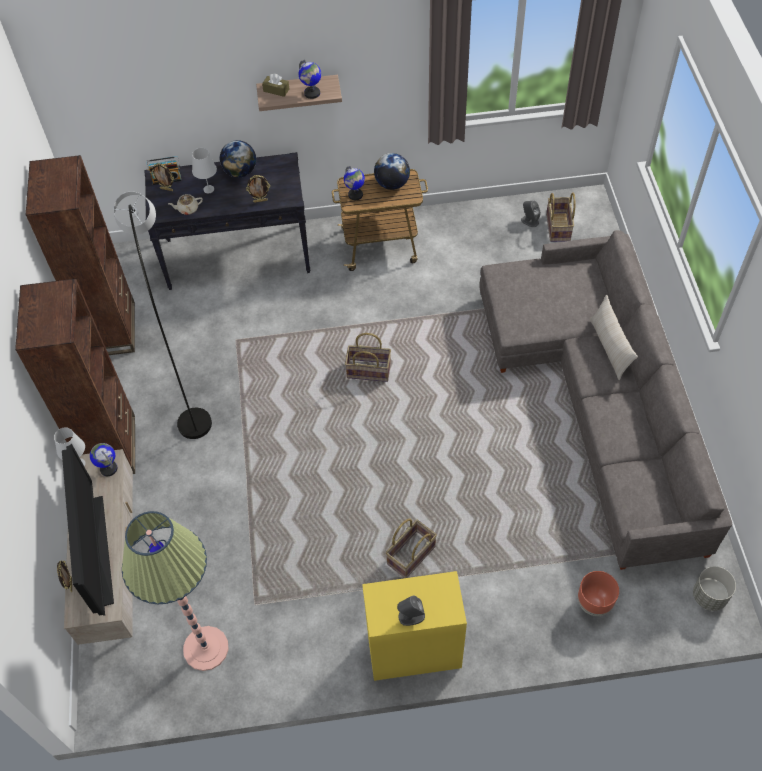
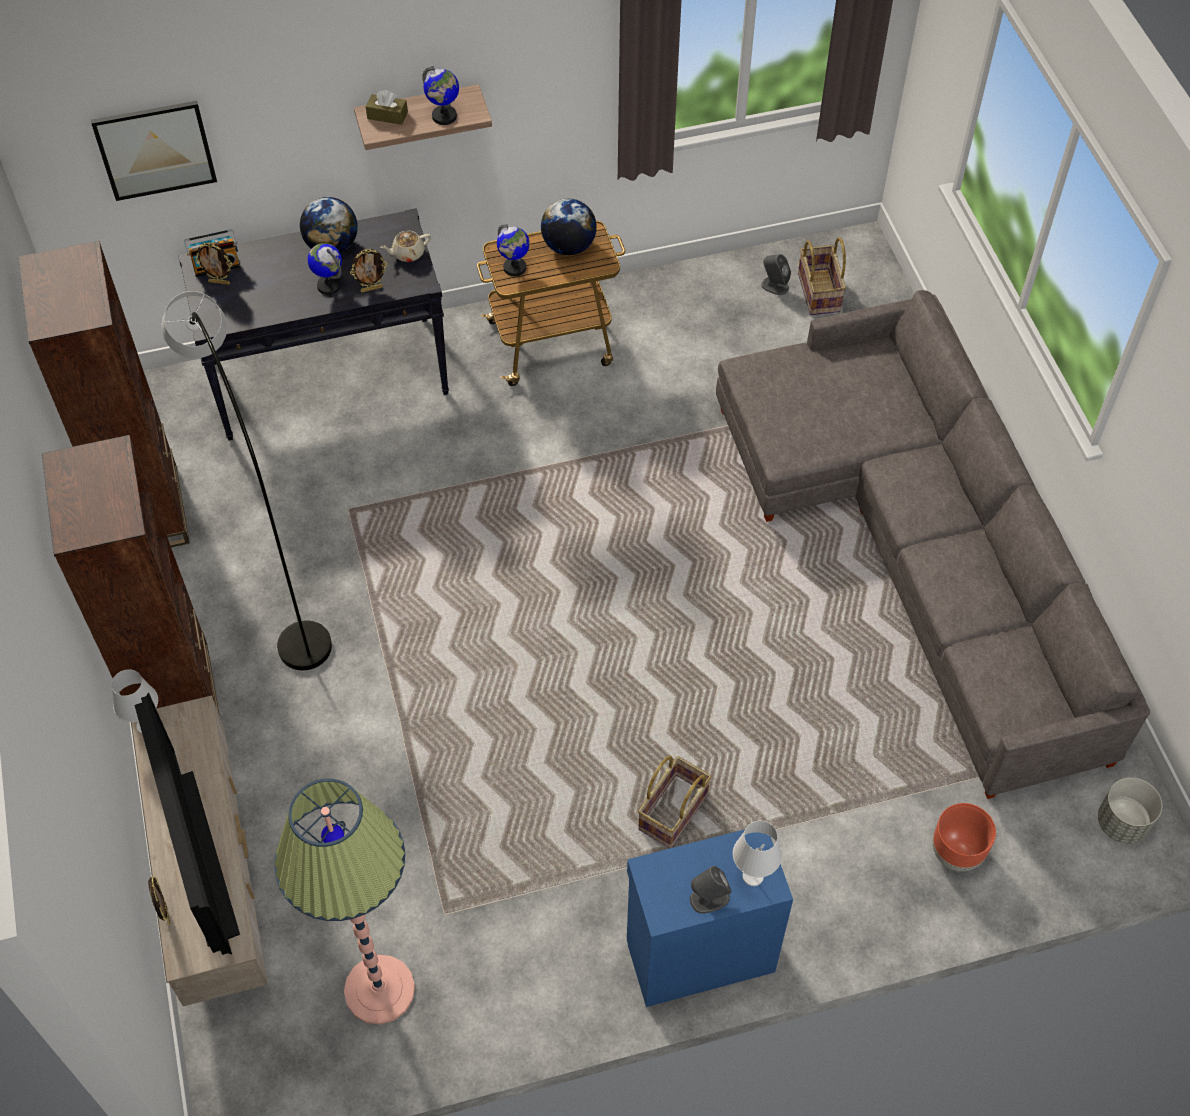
camera: 10 degrees left, 0 degrees up
globe [90,443,117,476] -> globe moved to [308,243,342,295]
beige teapot [168,194,203,215] -> beige teapot moved to [380,230,431,262]
white table lamp [192,148,217,193] -> white table lamp moved to [733,820,782,886]
basket [345,333,391,382] -> none
yellow cabinet [362,571,467,681] -> blue cabinet [627,829,793,1007]
beige pillow [590,295,638,380] -> none
none -> picture [91,101,217,201]

